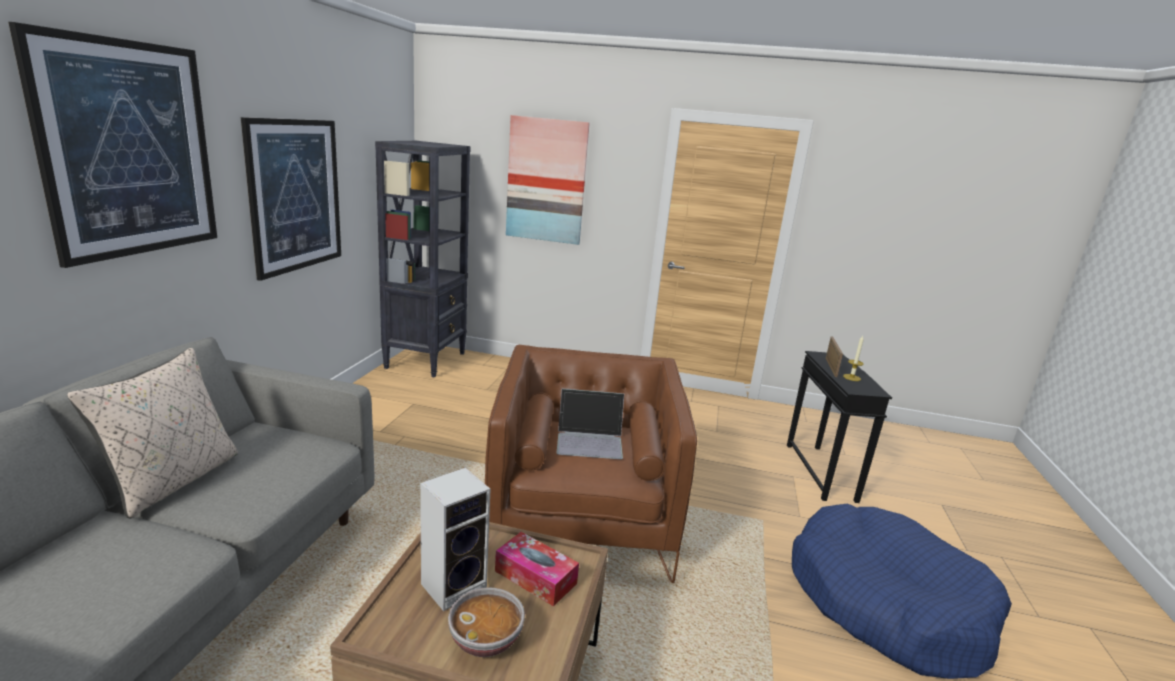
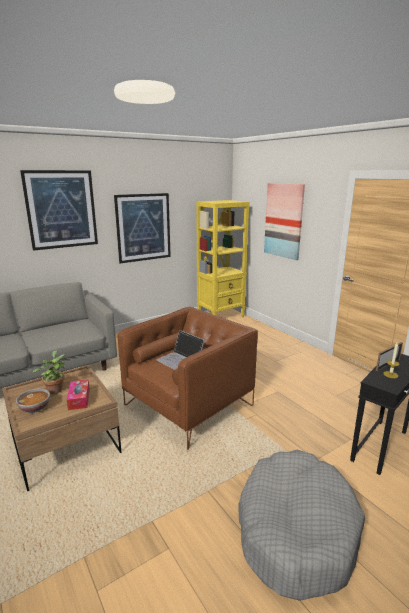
camera: 45 degrees right, 0 degrees up
beige pillow [67,348,238,519] -> none
black bookcase [375,141,471,378] -> yellow bookcase [196,200,250,318]
speaker [420,467,490,611] -> potted plant [32,350,65,394]
blue dog bed [792,504,1012,679] -> grey dog bed [238,450,365,601]

